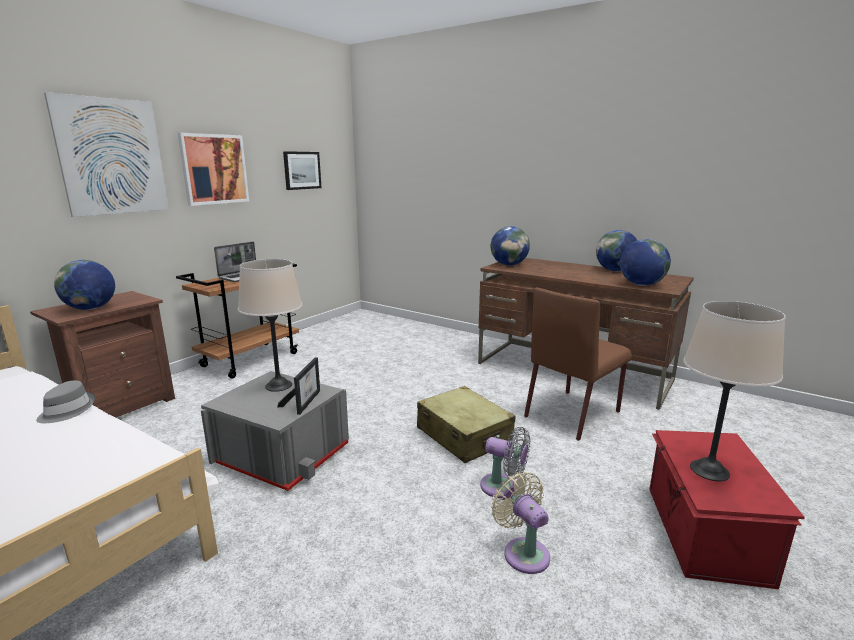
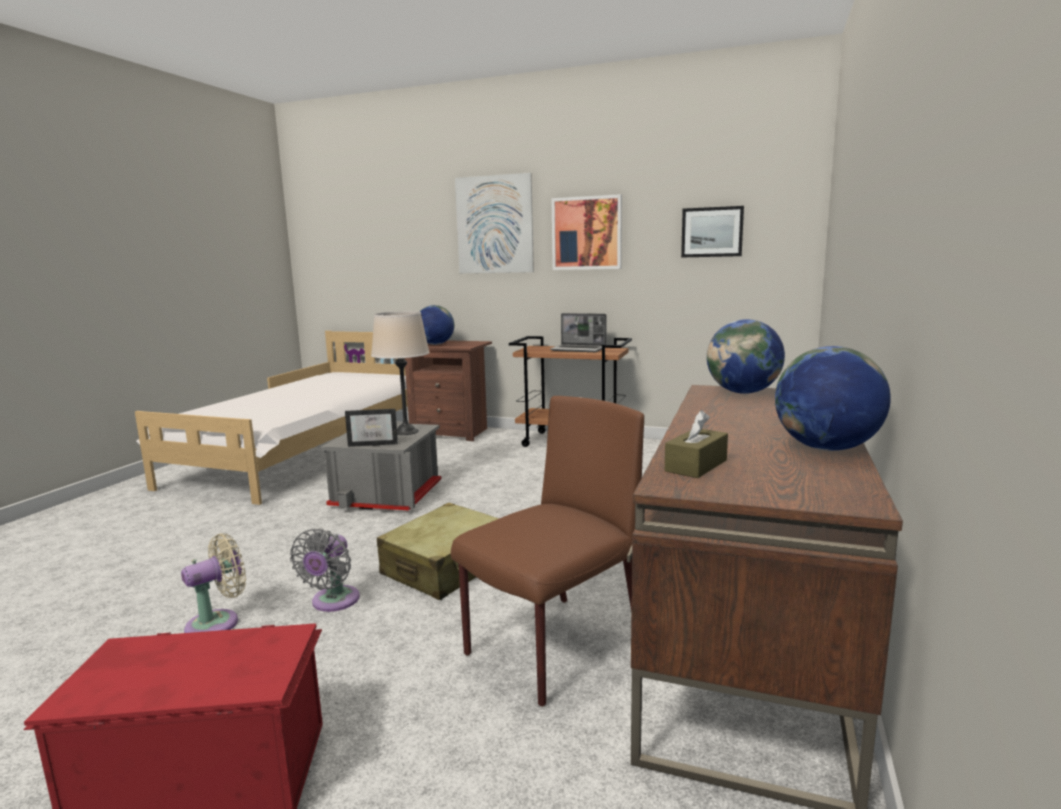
camera: 75 degrees right, 5 degrees down
grey hat [36,380,95,423] -> none
brown chair [524,288,632,441] -> brown chair turned 105 degrees clockwise [451,396,644,707]
globe [620,239,671,286] -> brown tissue box [665,410,728,478]
beige table lamp [683,301,786,481] -> none

